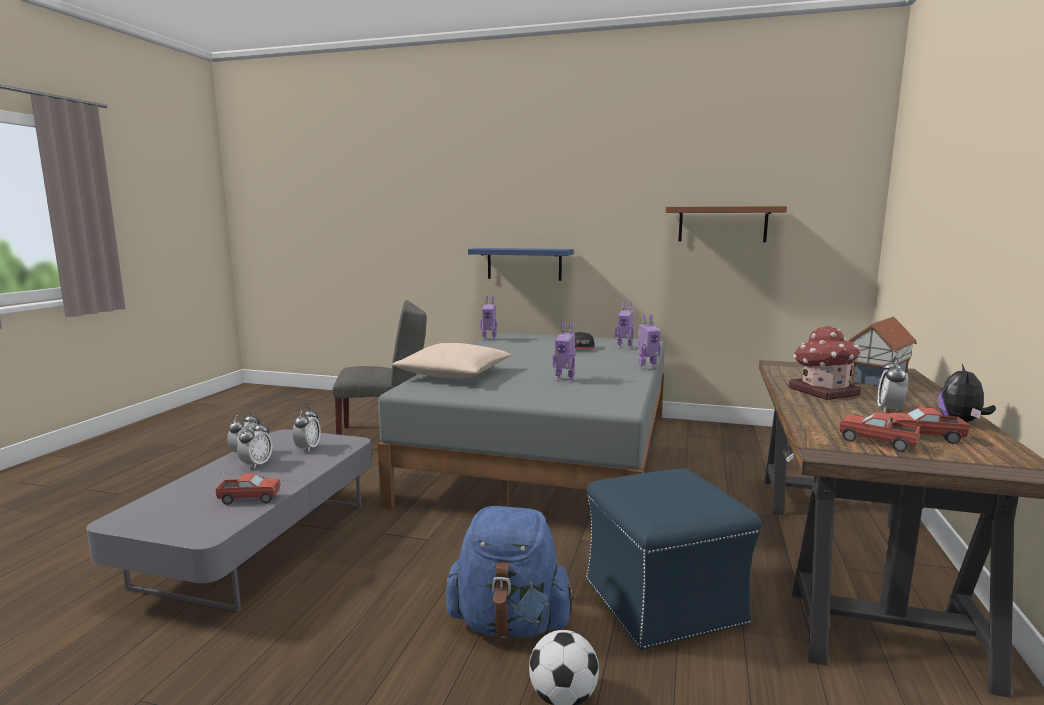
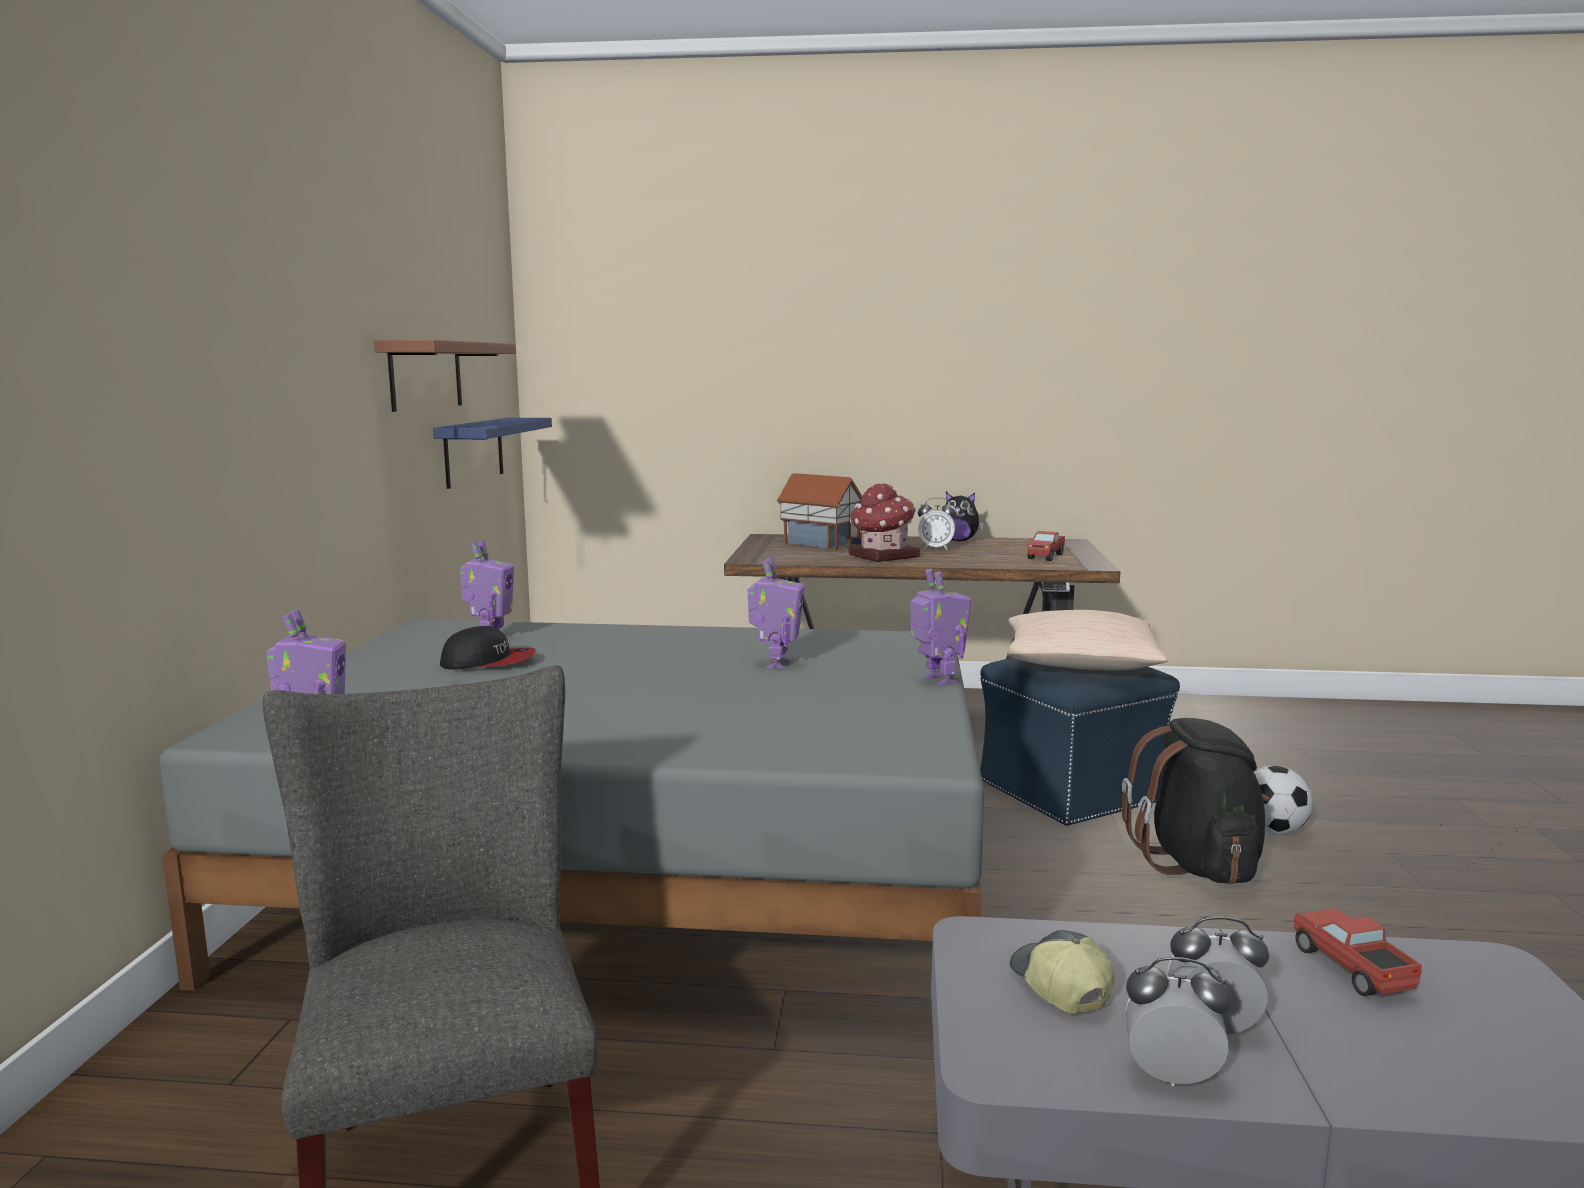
camera: 100 degrees left, 0 degrees up
alarm clock [293,407,321,452] -> cap [1010,930,1114,1014]
beige pillow [392,343,511,378] -> beige pillow moved to [1007,610,1168,670]
blue backpack [446,506,576,638] -> black backpack [1122,718,1269,884]
blue shelf [468,248,574,281] -> blue shelf moved to [433,418,552,489]
toy robot [637,314,661,369] -> toy robot moved to [911,569,971,685]
toy truck [888,407,969,444] -> none

